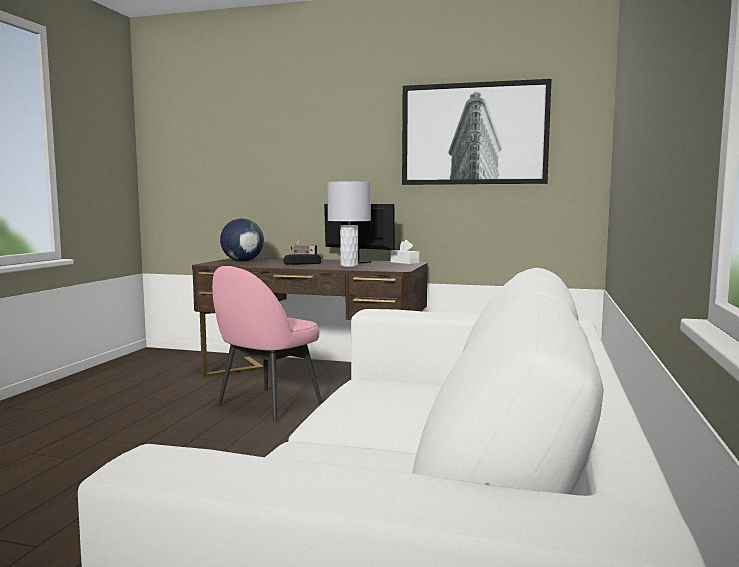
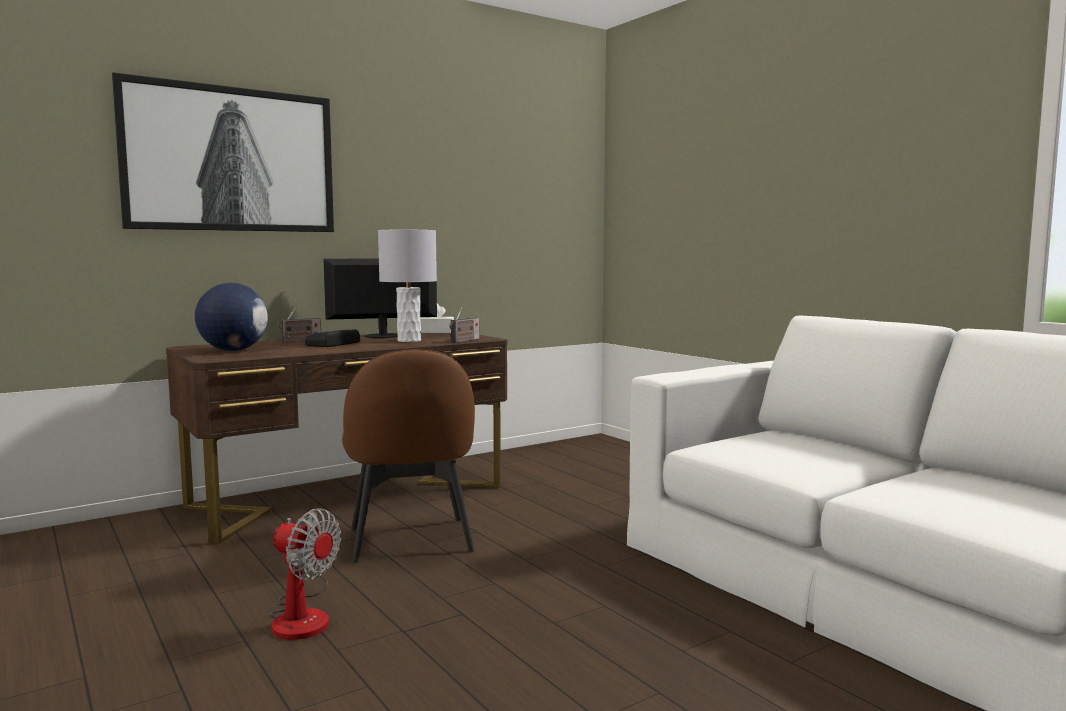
camera: 50 degrees left, 0 degrees up
pink chair [212,266,322,423] -> brown chair [342,349,475,563]
picture [402,79,551,185] -> picture moved to [112,72,334,232]
none -> fan [270,508,341,640]
none -> radio [450,307,479,343]

